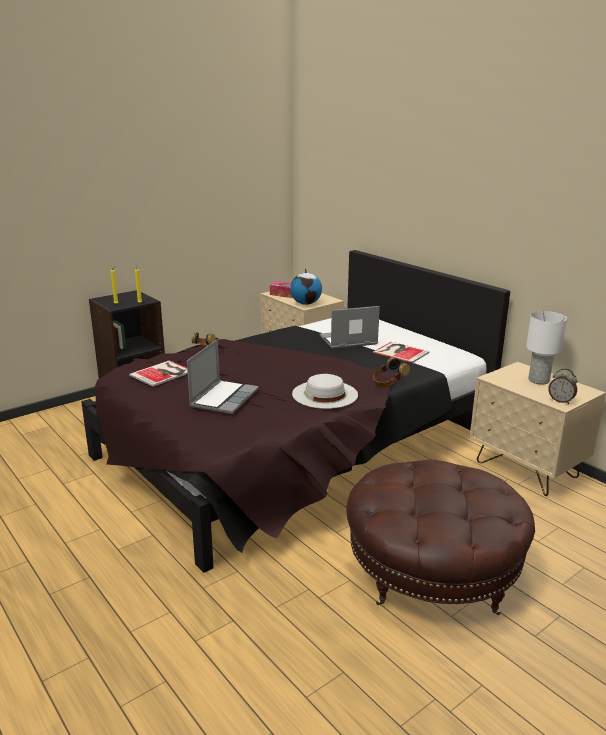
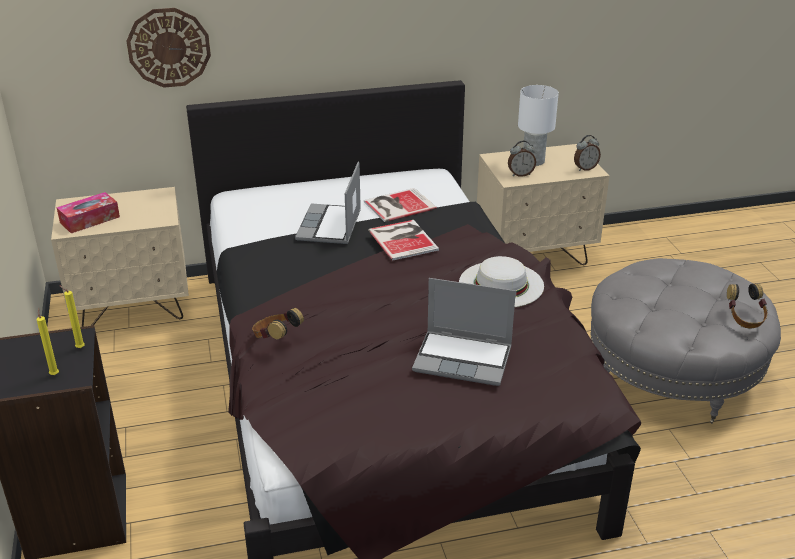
camera: 65 degrees left, 10 degrees up
book [129,360,188,387] -> book moved to [368,220,439,261]
laptop [187,339,259,414] -> laptop turned 150 degrees clockwise [412,278,516,386]
globe [290,268,322,305] -> none
brown ottoman [346,460,535,615] -> grey ottoman [591,258,781,423]
headphones [373,357,410,388] -> headphones moved to [727,284,768,329]
none -> wall clock [126,8,211,88]
none -> alarm clock [508,141,536,177]

